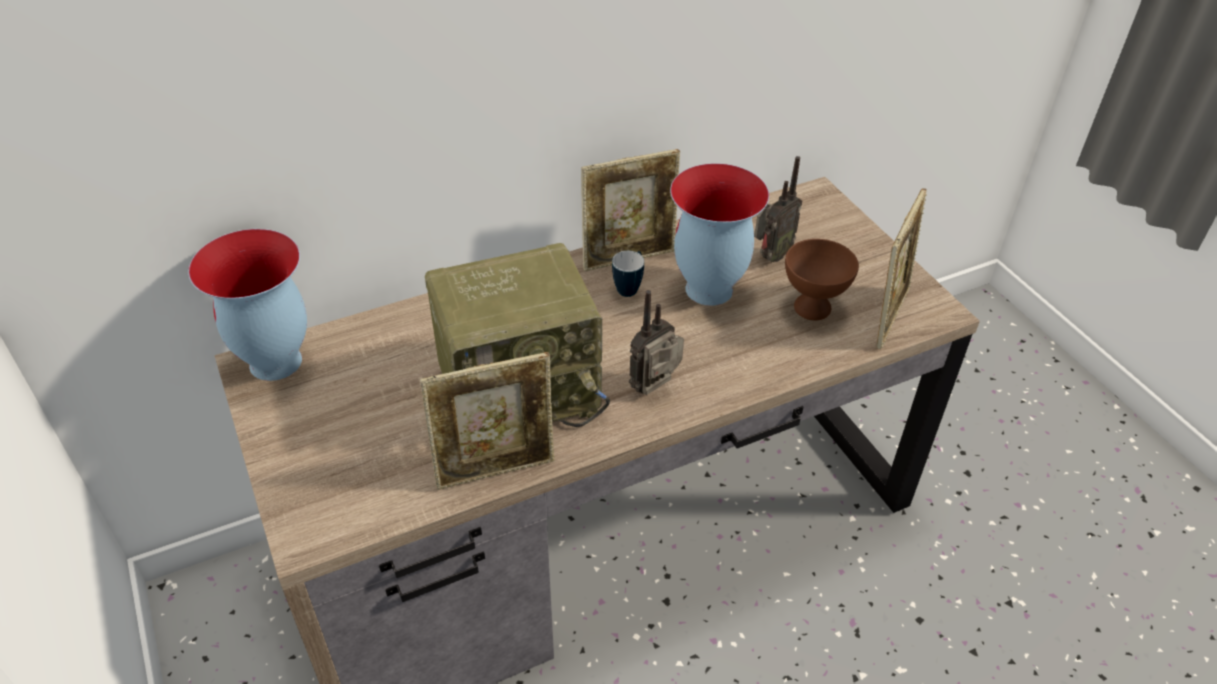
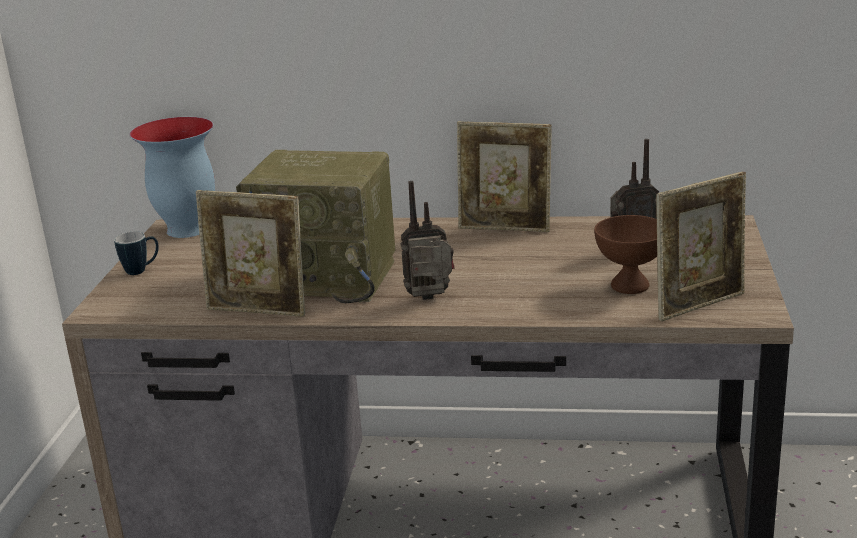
camera: 35 degrees right, 20 degrees down
mug [612,251,644,297] -> mug moved to [114,231,159,275]
vase [670,163,769,306] -> none

